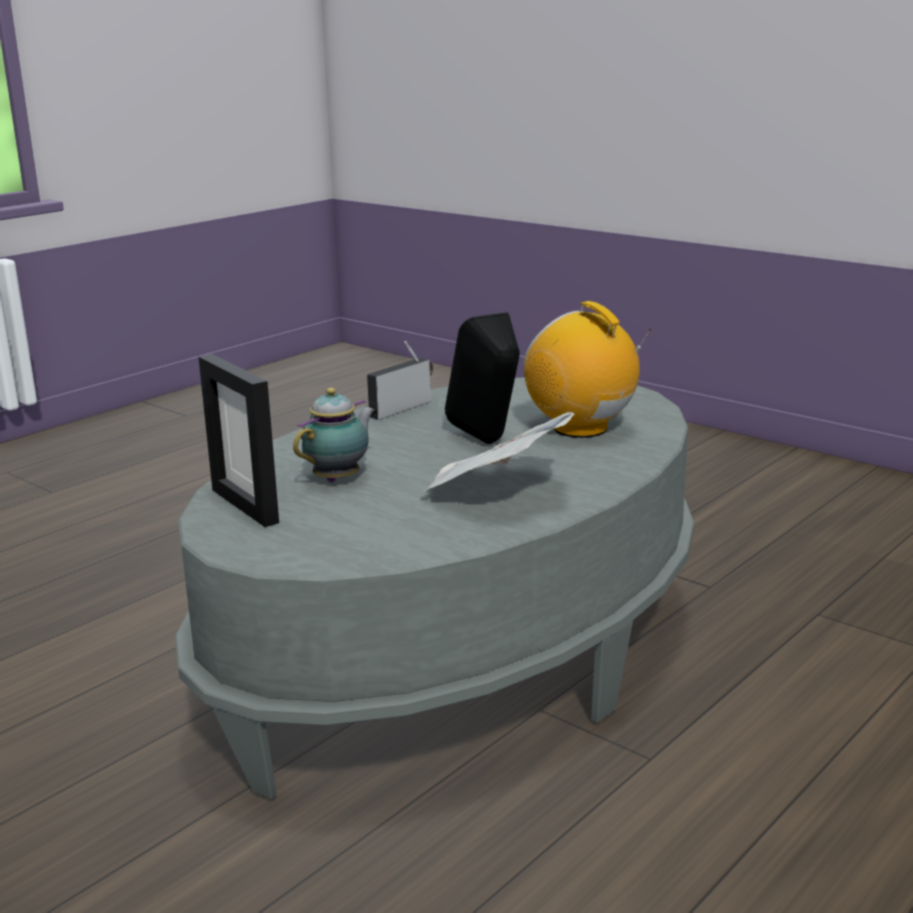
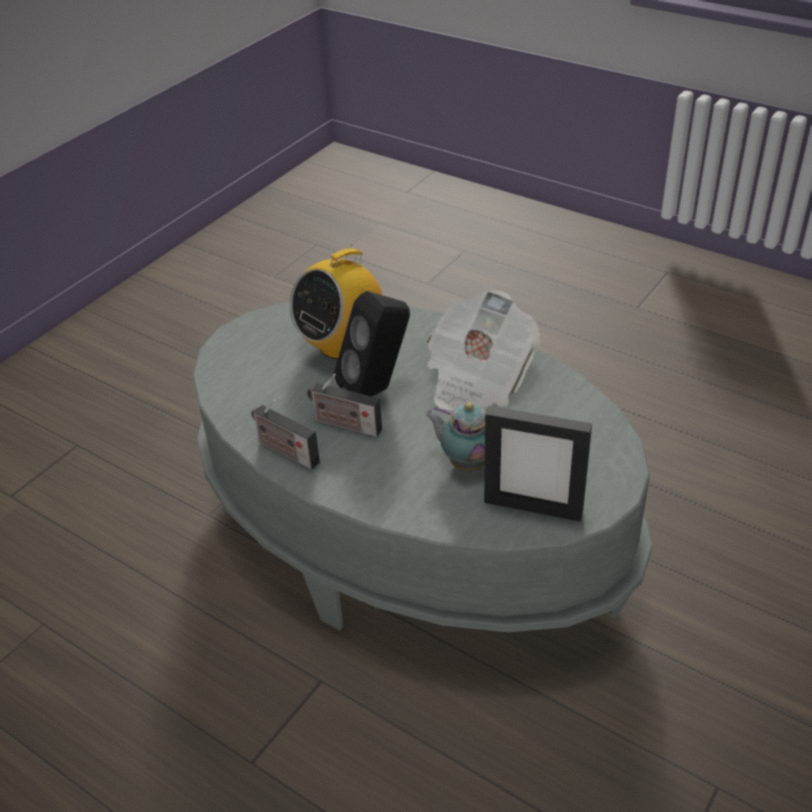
camera: 95 degrees left, 20 degrees up
picture frame [199,354,279,527] -> picture frame turned 60 degrees clockwise [484,406,592,522]
none -> radio [307,374,382,437]

